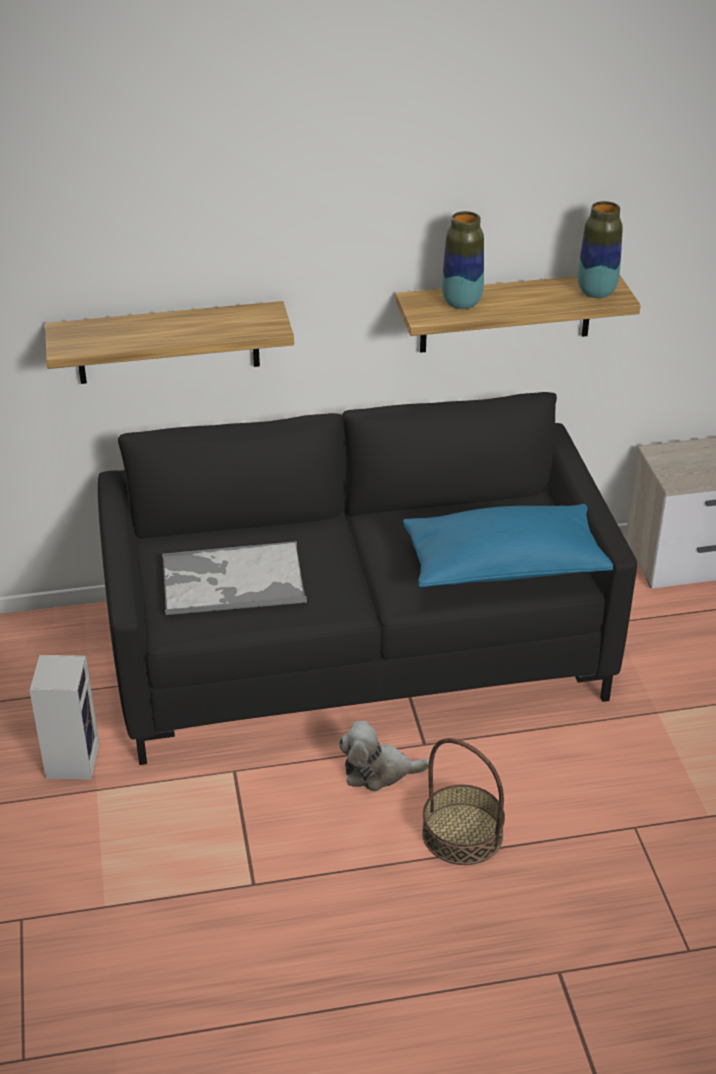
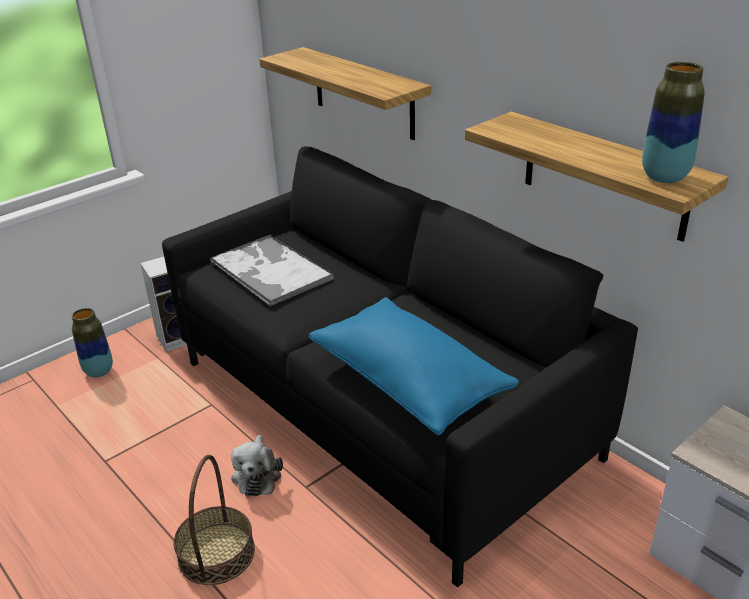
camera: 60 degrees right, 5 degrees down
plush toy [339,721,429,792] -> plush toy turned 150 degrees counterclockwise [231,435,283,497]
vase [442,211,484,309] -> vase moved to [72,308,113,378]

